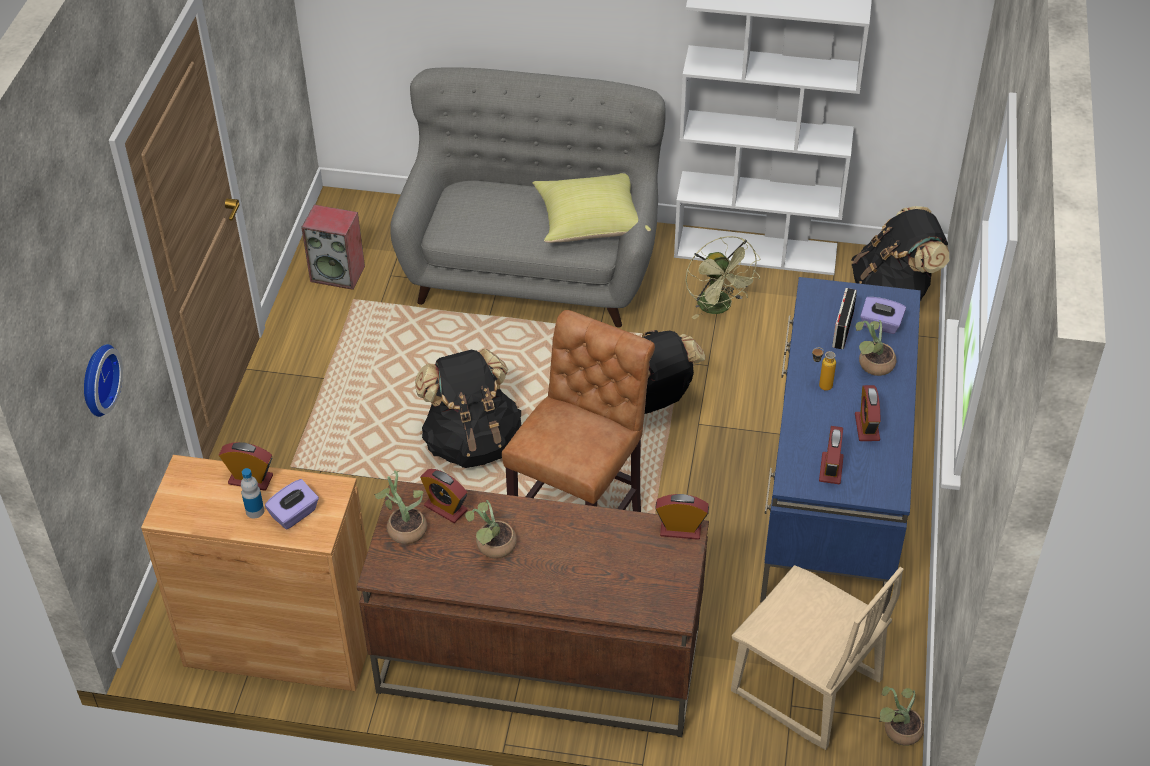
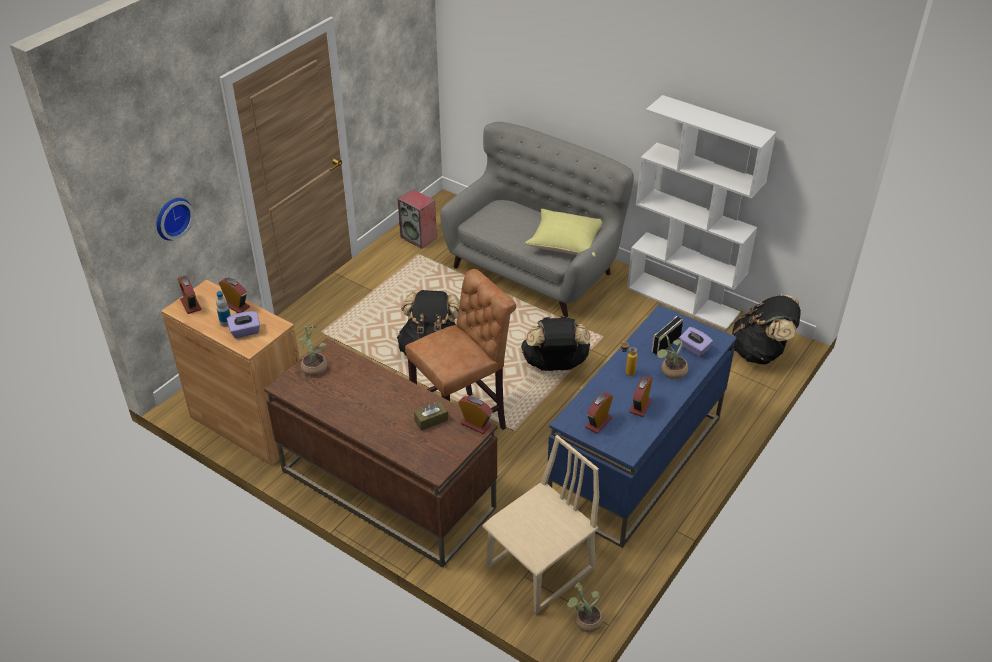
camera: 25 degrees right, 5 degrees down
alarm clock [420,469,467,523] -> alarm clock moved to [178,276,201,314]
potted plant [465,500,517,559] -> none
green fan [685,236,760,320] -> none
beige chair [731,565,904,750] -> beige chair turned 105 degrees counterclockwise [482,435,599,614]
none -> brown tissue box [414,402,448,431]

